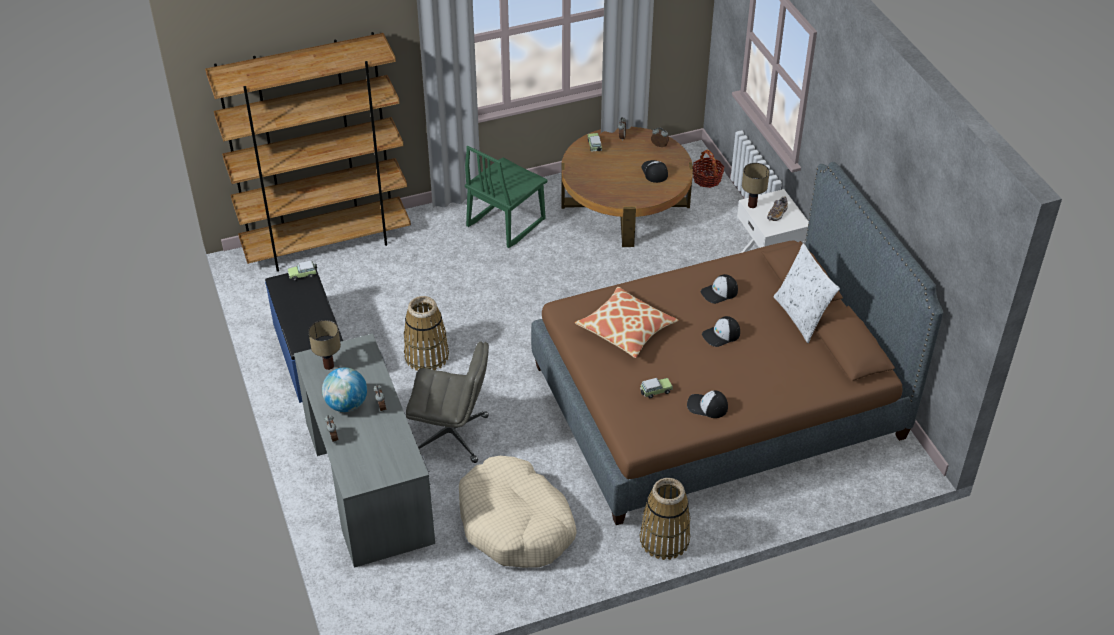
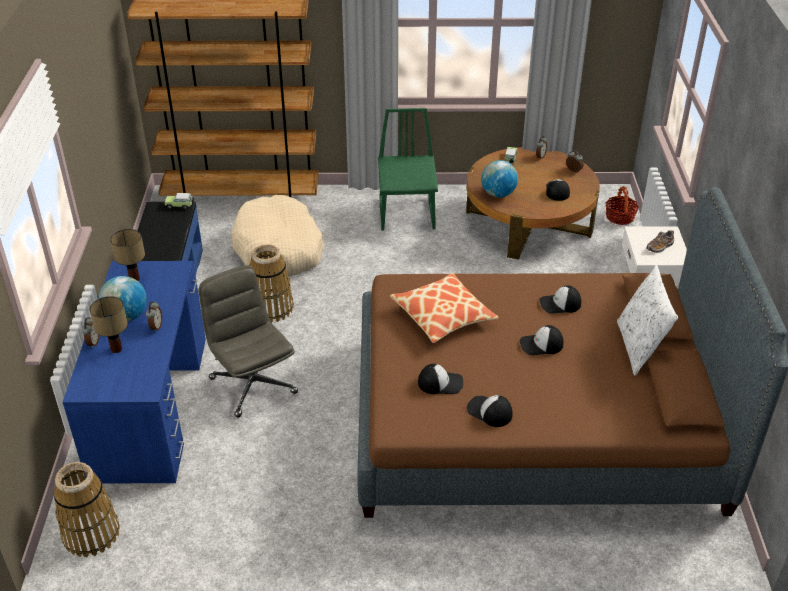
camera: 20 degrees right, 5 degrees down
grey desk [294,334,435,568] -> blue desk [63,261,206,484]
grey office chair [406,341,489,463] -> grey office chair turned 150 degrees counterclockwise [199,265,298,418]
beige dog bed [459,456,577,568] -> beige dog bed moved to [231,195,324,276]
green chair [465,146,548,248] -> green chair turned 120 degrees clockwise [378,108,438,231]
toy car [640,378,673,398] -> cap [418,364,463,394]
basket [640,478,690,560] -> basket moved to [54,462,120,557]
table lamp [742,163,770,208] -> table lamp moved to [90,296,128,353]
none -> globe [481,160,518,197]

